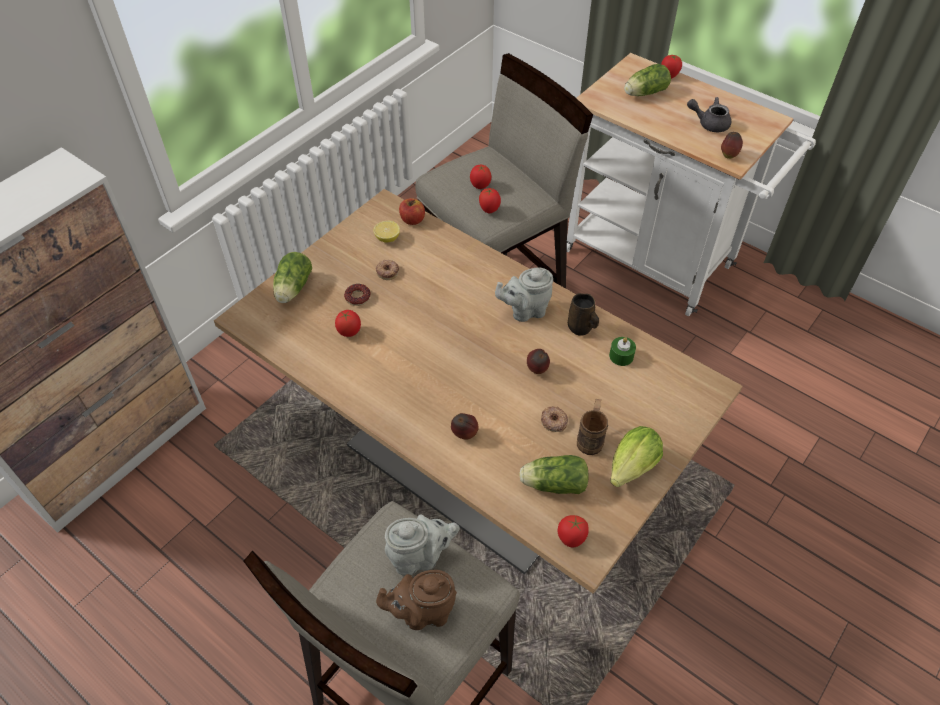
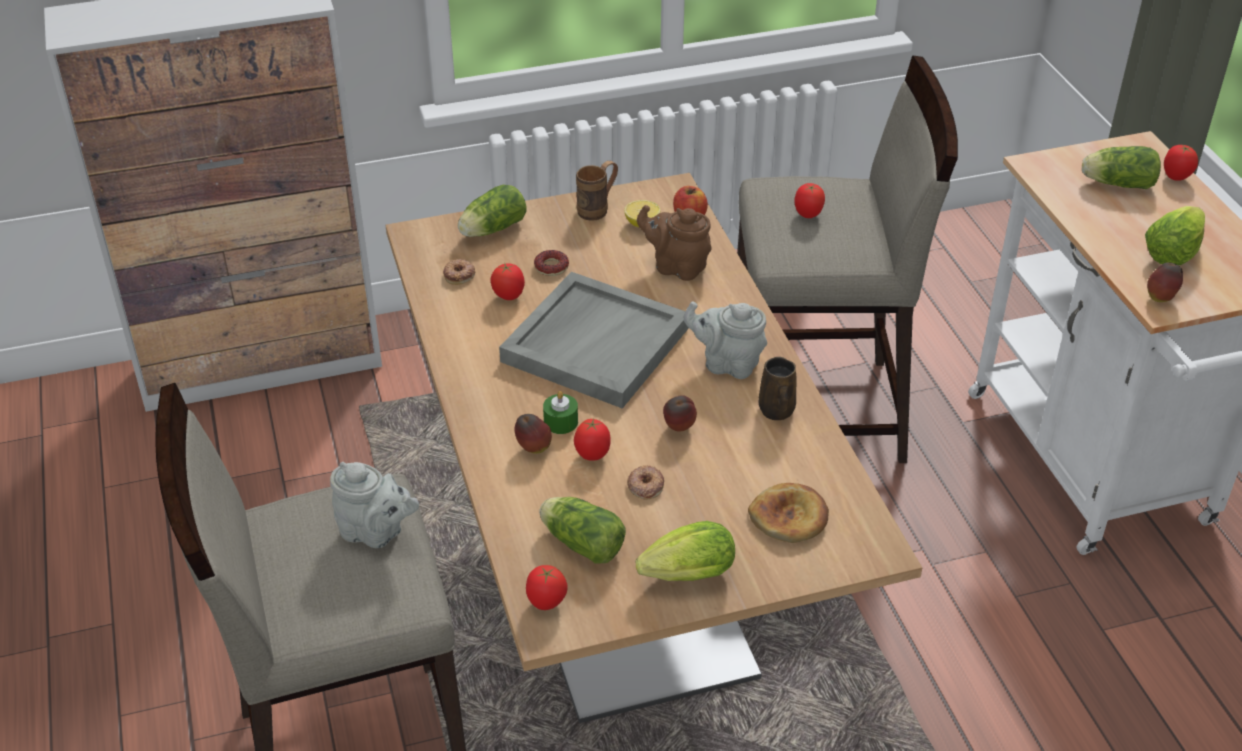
camera: 35 degrees right, 10 degrees down
donut [376,260,399,280] -> donut moved to [443,259,475,285]
brown teapot [376,570,457,630] -> brown teapot moved to [637,205,712,281]
tomato [479,188,501,213] -> tomato moved to [574,418,610,461]
brown mug [577,399,608,455] -> brown mug moved to [576,161,618,221]
green candle [609,337,636,366] -> green candle moved to [543,391,578,434]
grey teapot [687,97,731,132] -> lettuce [1145,206,1205,265]
none -> grey tray [499,272,689,408]
none -> bread [748,483,829,543]

